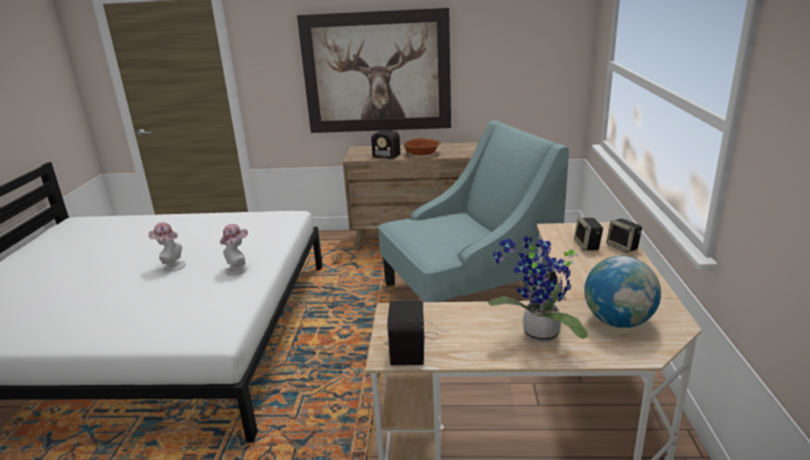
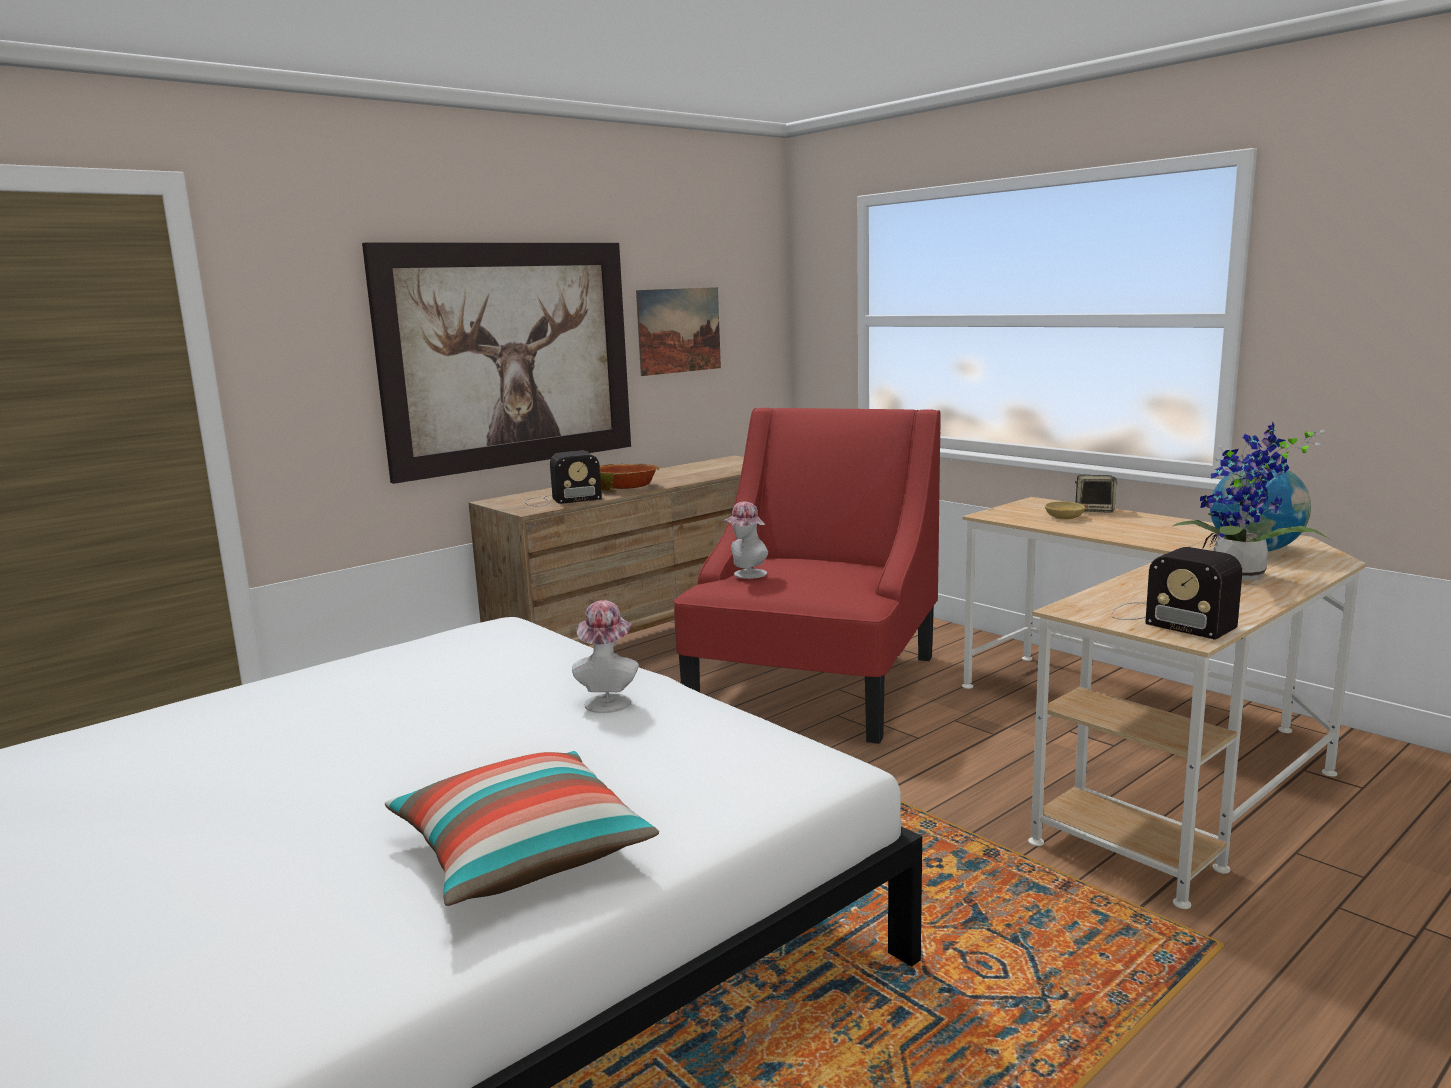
camera: 45 degrees left, 10 degrees down
hat [148,222,186,271] -> hat moved to [723,501,768,579]
turquoise armchair [378,120,569,302] -> red armchair [674,408,941,744]
speaker [574,217,603,251] -> beige bowl [1045,502,1085,520]
none -> pillow [385,751,659,906]
none -> picture [636,287,721,376]

